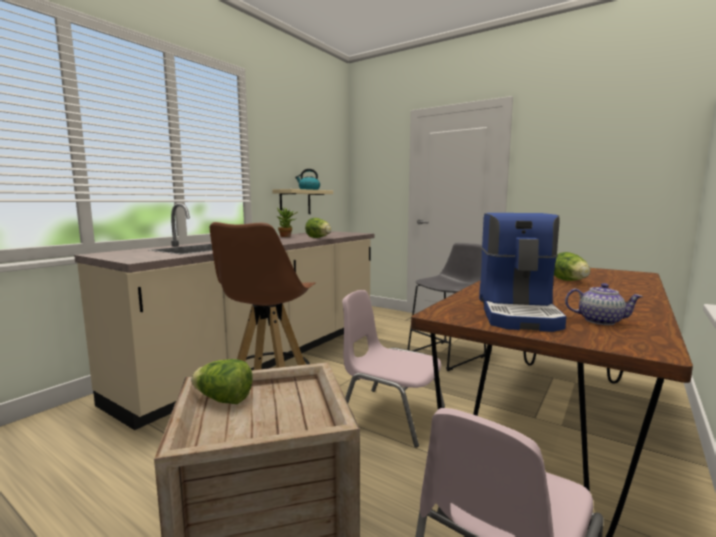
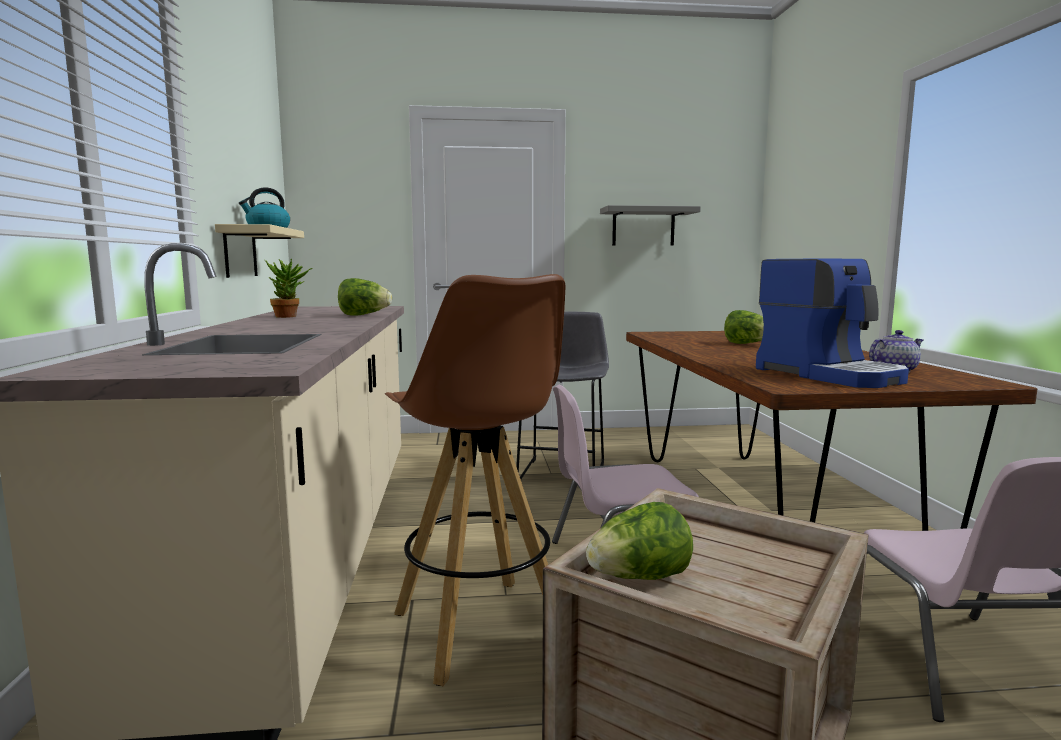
camera: 40 degrees left, 0 degrees up
none -> grey shelf [600,205,701,246]

